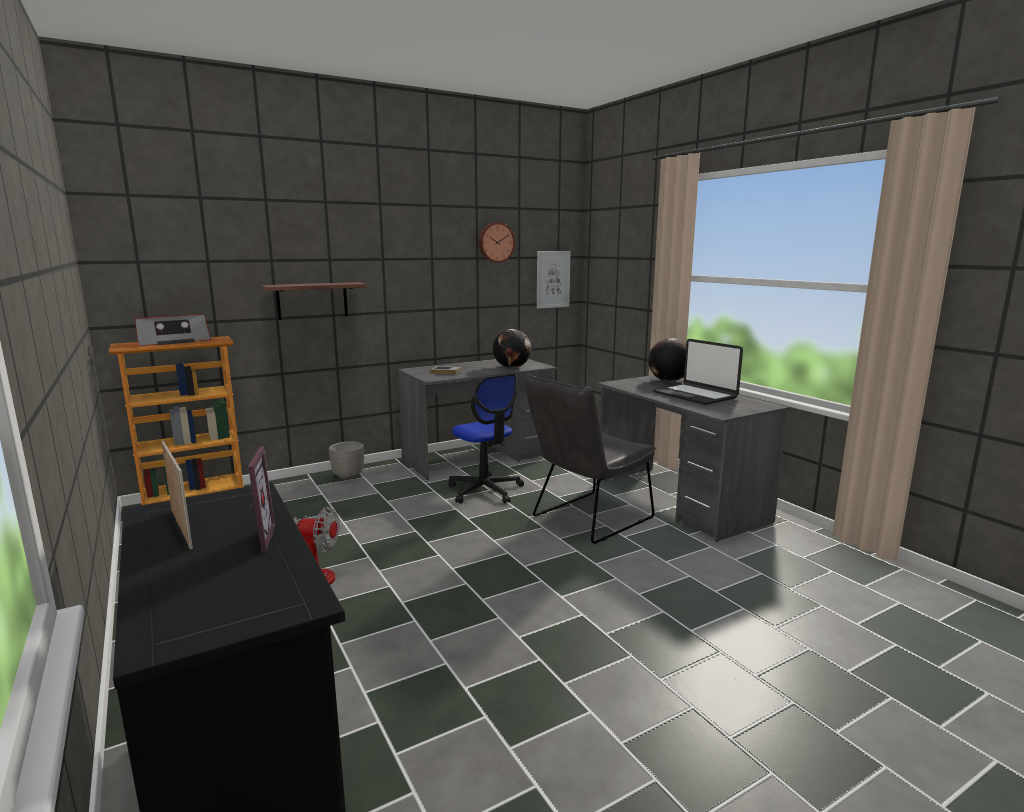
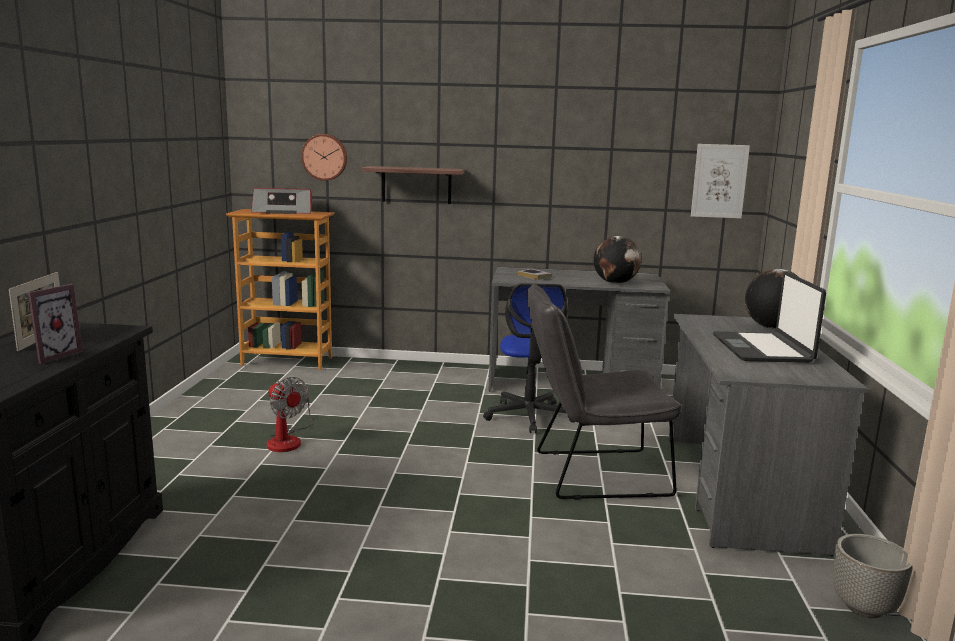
camera: 35 degrees right, 0 degrees up
planter [329,442,364,480] -> planter moved to [833,534,913,618]
wall clock [479,222,515,263] -> wall clock moved to [301,134,347,181]

